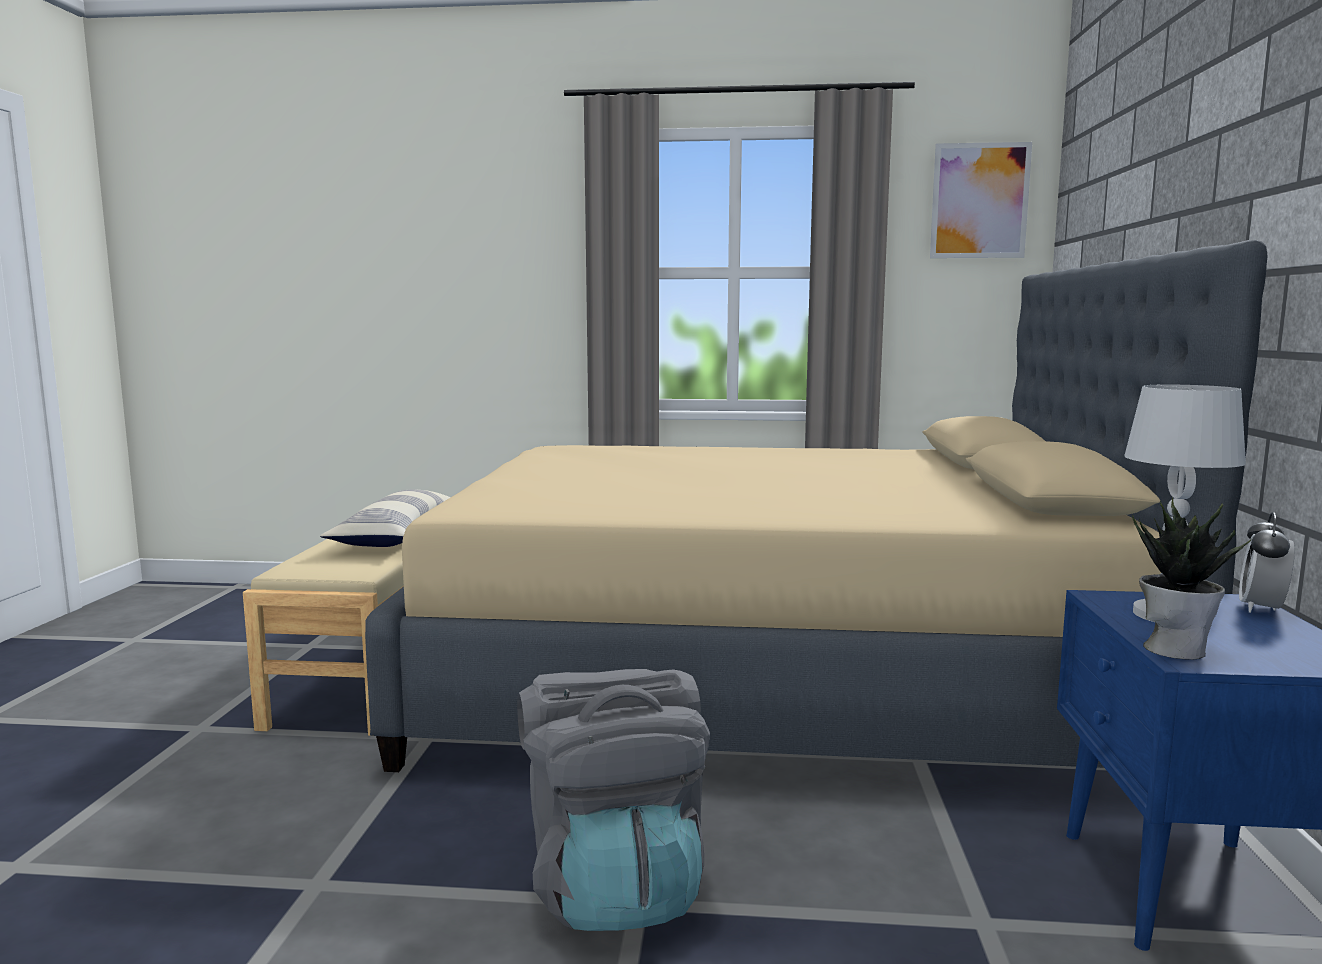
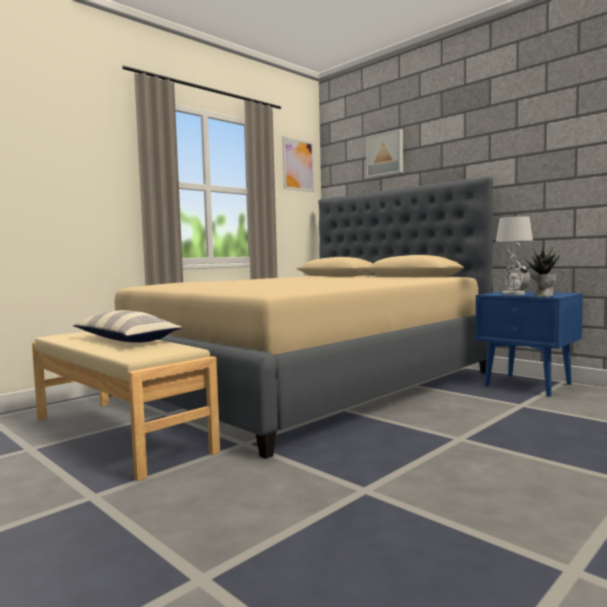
camera: 50 degrees left, 5 degrees down
grey backpack [517,669,710,931] -> none
none -> picture [366,129,403,178]

